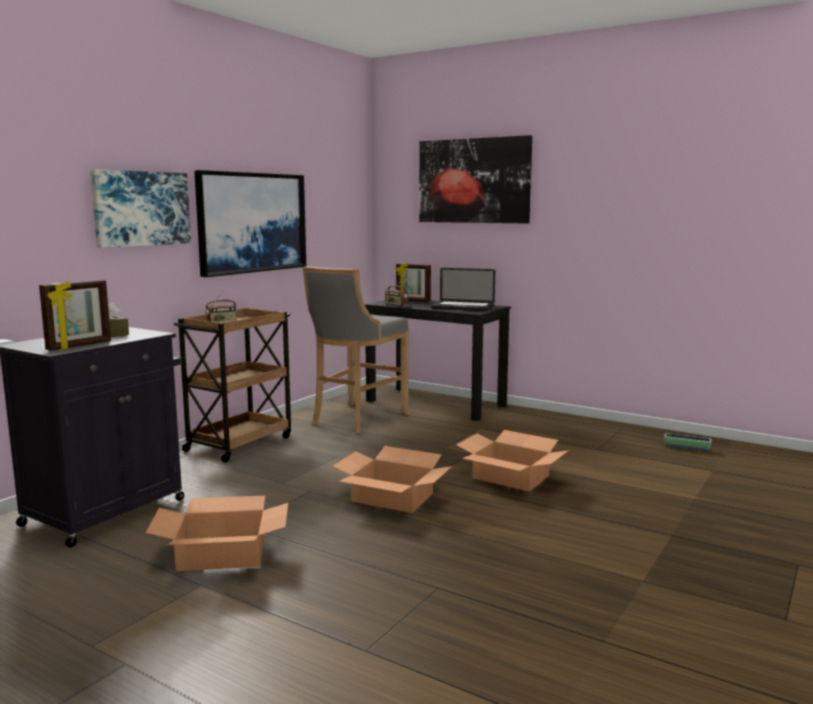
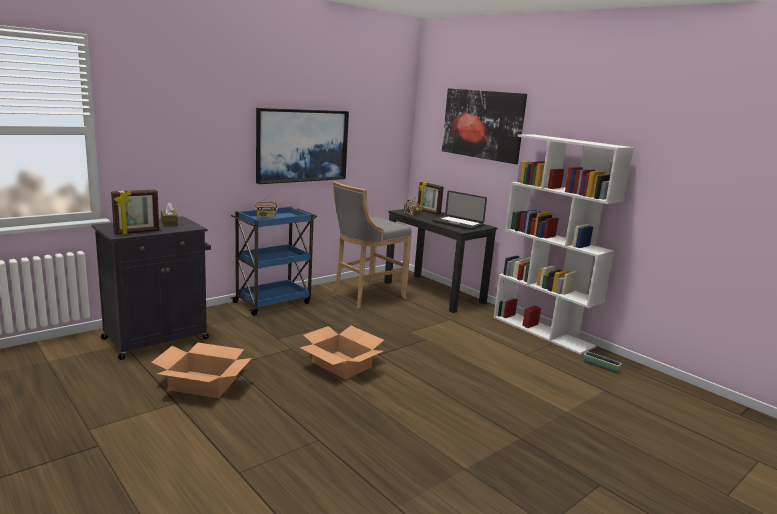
camera: 15 degrees right, 5 degrees up
picture [90,169,191,248] -> none
brown cart [174,307,291,462] -> blue cart [231,206,317,316]
cardboard box [456,430,569,491] -> none
none -> white bookcase [493,135,634,355]

